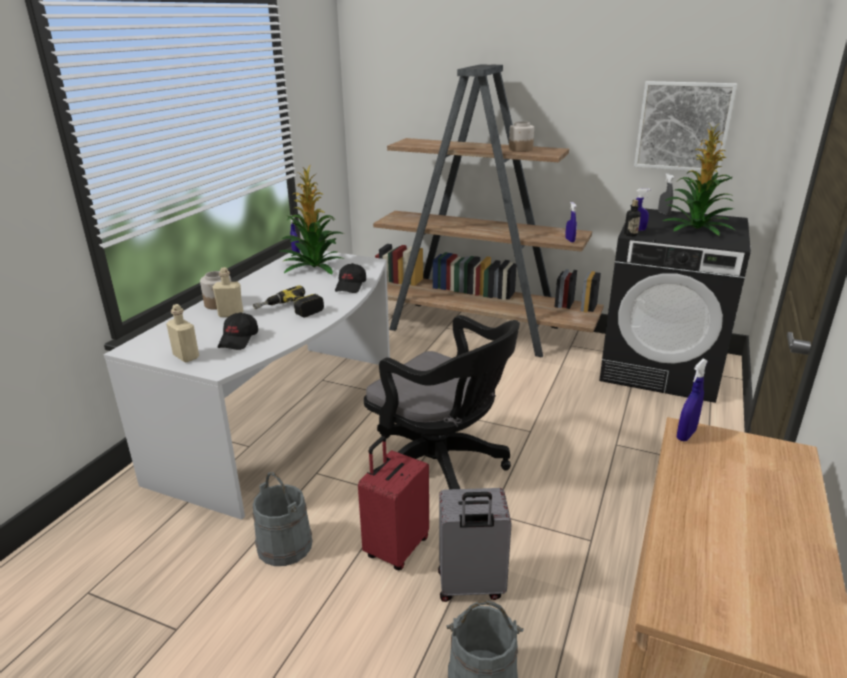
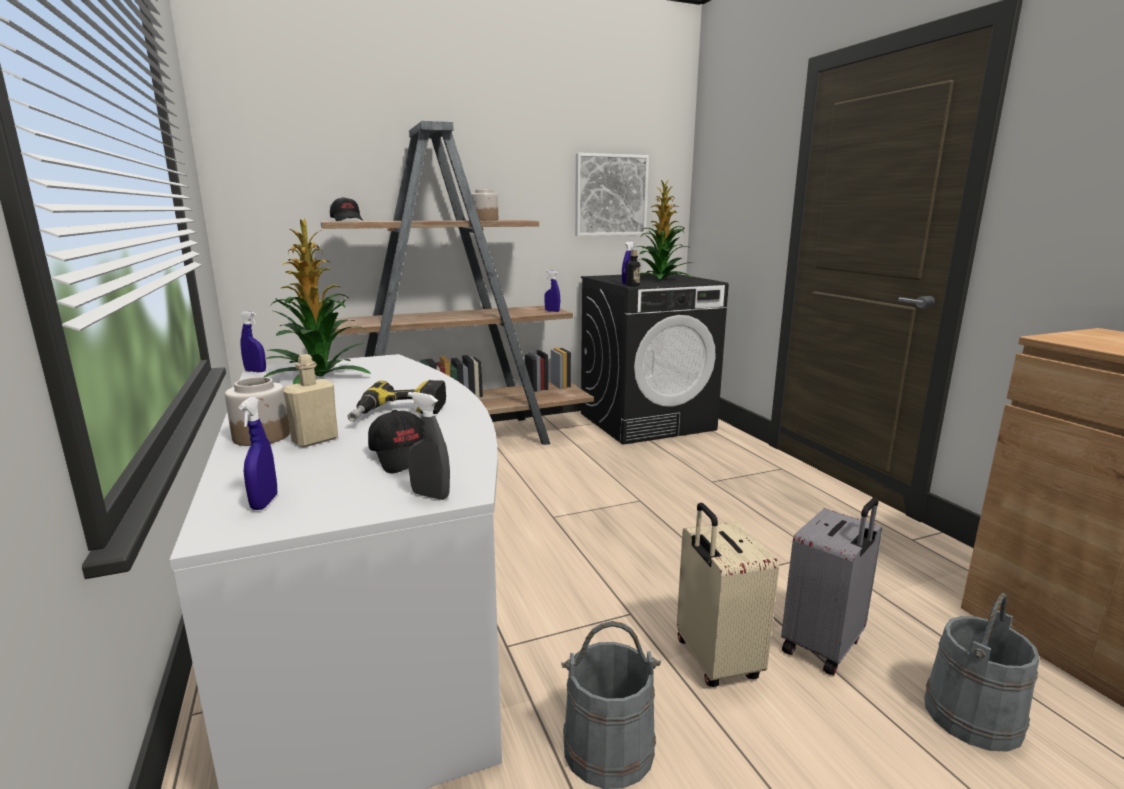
camera: 45 degrees left, 10 degrees down
beige bottle [166,304,199,362] -> none
black cap [335,263,366,293] -> black cap moved to [330,197,363,221]
red suitcase [358,436,429,570] -> beige suitcase [677,503,779,687]
black office chair [364,315,520,489] -> none
grey spray bottle [658,173,674,215] -> grey spray bottle moved to [408,392,450,500]
blue spray bottle [677,359,708,441] -> blue spray bottle moved to [239,397,277,510]

